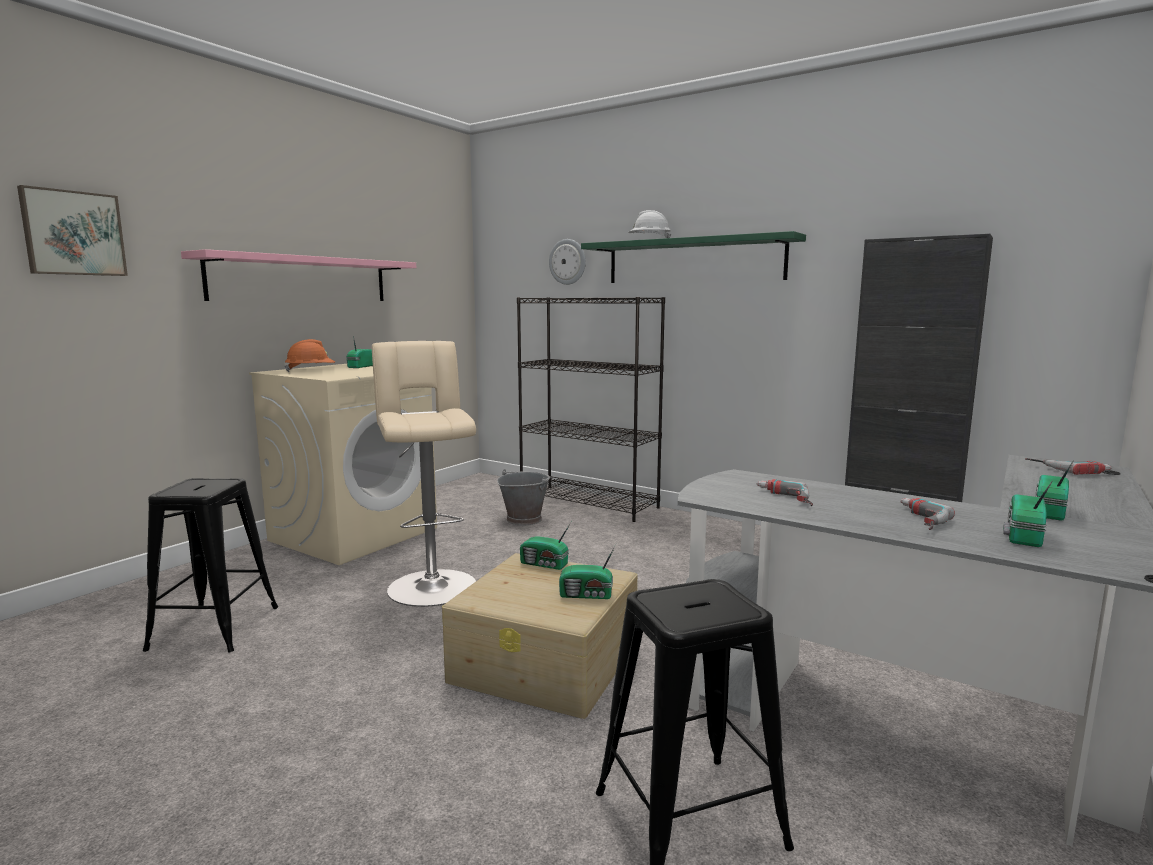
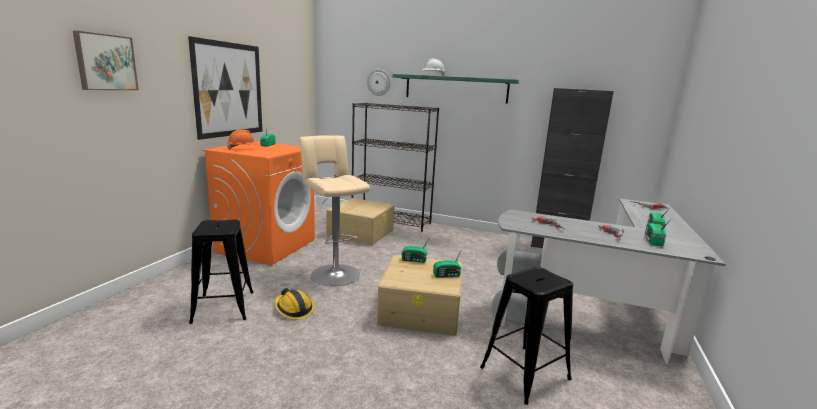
camera: 15 degrees left, 5 degrees up
pink shelf [181,249,416,301] -> picture [188,36,262,140]
beige washing machine [249,364,437,565] -> orange washing machine [203,141,315,265]
grey bucket [497,469,551,525] -> beige storage box [326,198,394,245]
none -> hard hat [275,288,314,320]

